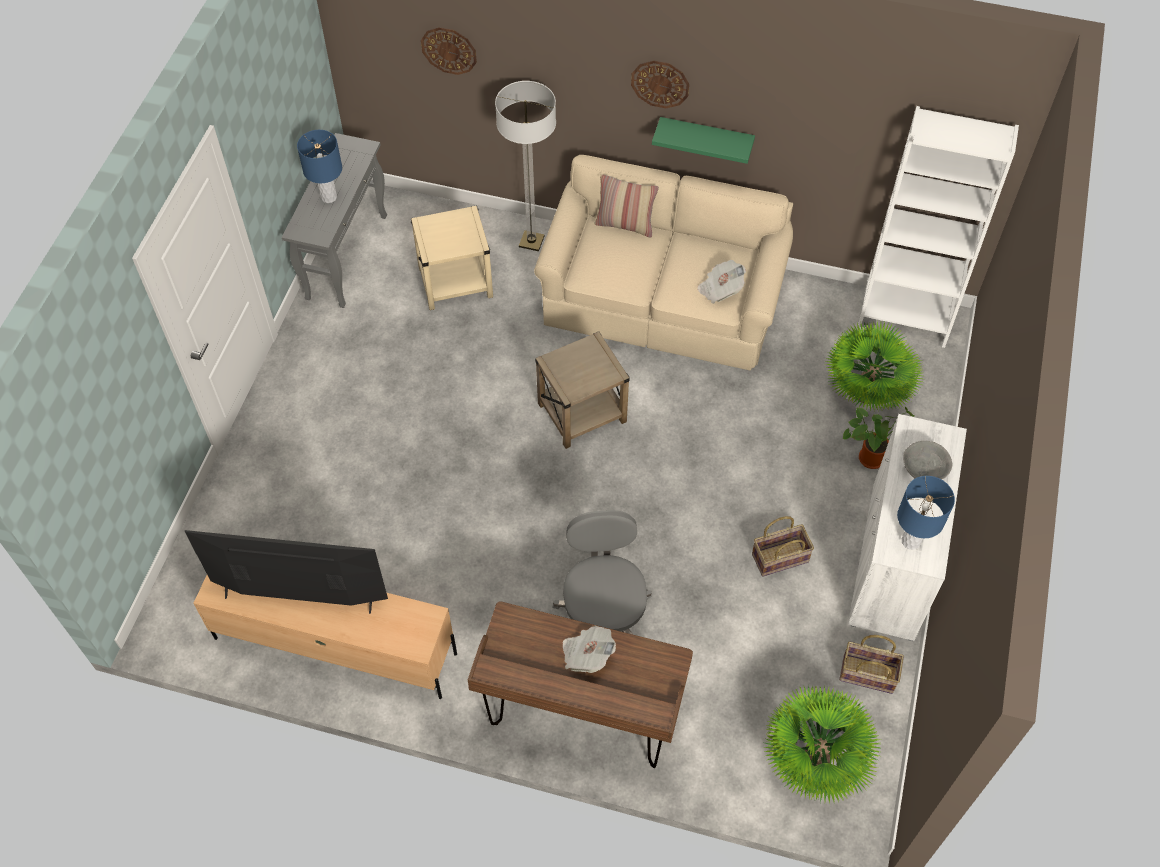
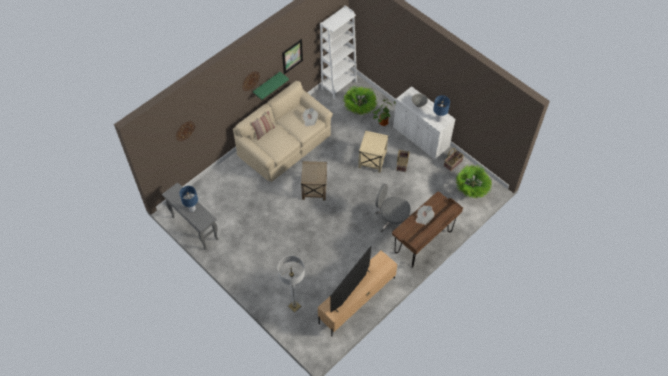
camera: 60 degrees left, 0 degrees up
beige side table [411,206,493,310] -> beige side table moved to [358,130,388,173]
floor lamp [495,81,556,251] -> floor lamp moved to [278,256,305,313]
none -> picture [282,39,303,74]

